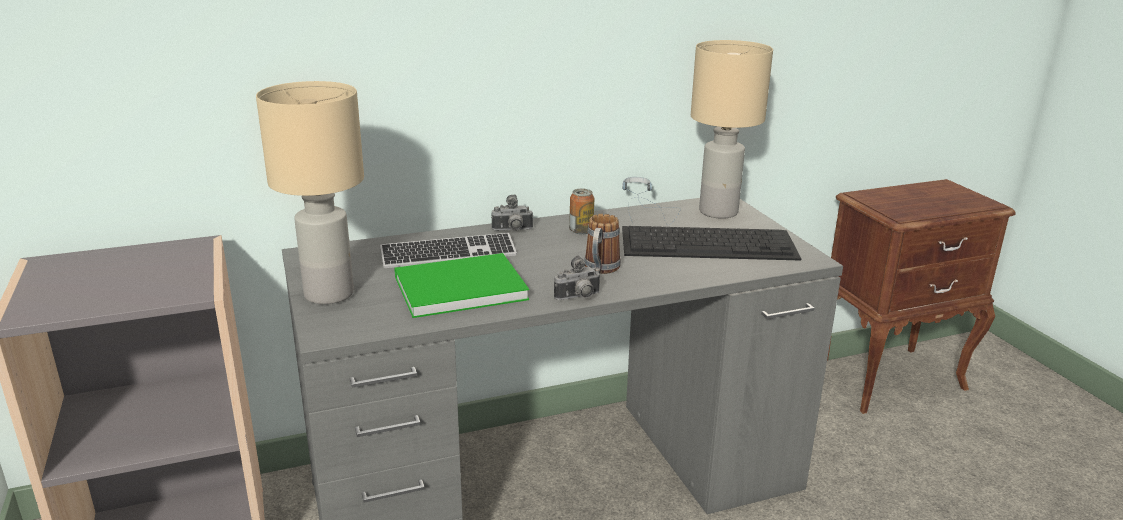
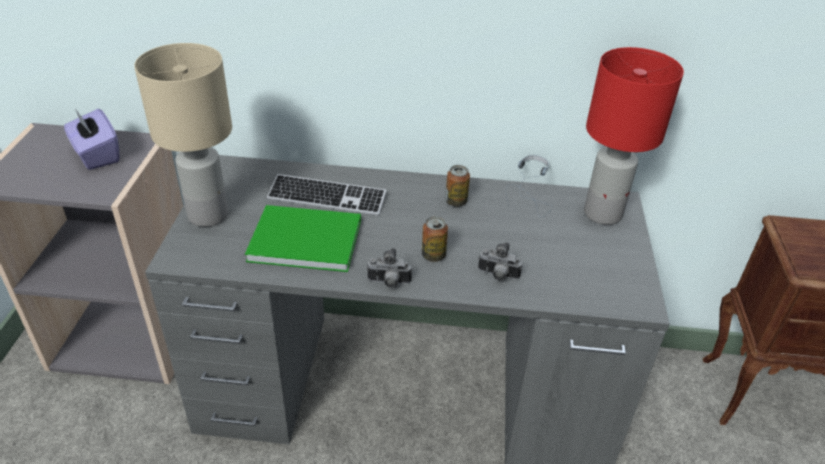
camera: 25 degrees right, 15 degrees up
camera [491,194,533,231] -> camera moved to [478,242,522,281]
mug [584,214,621,274] -> can [422,216,448,262]
keyboard [622,226,801,261] -> none
beige table lamp [691,40,773,219] -> red table lamp [584,47,684,225]
none -> purple tissue box [64,109,119,170]

